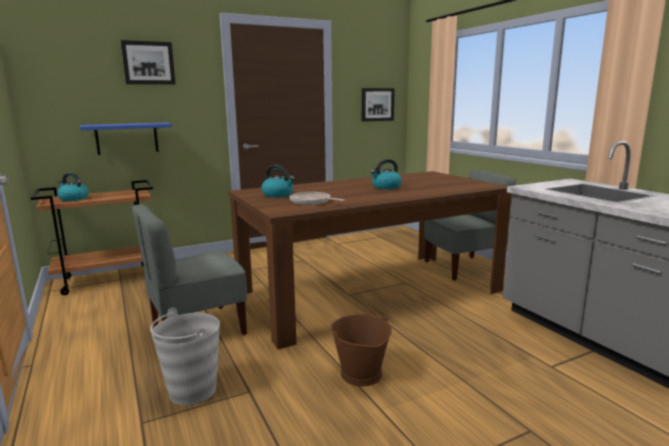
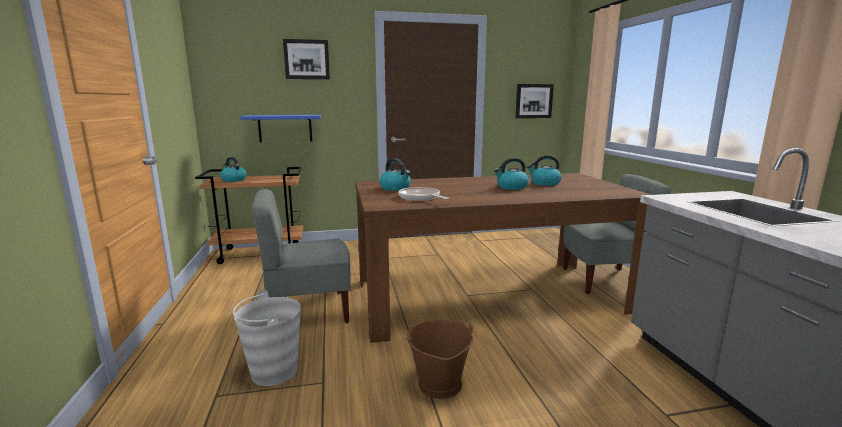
camera: 15 degrees right, 0 degrees up
none -> kettle [527,155,562,186]

